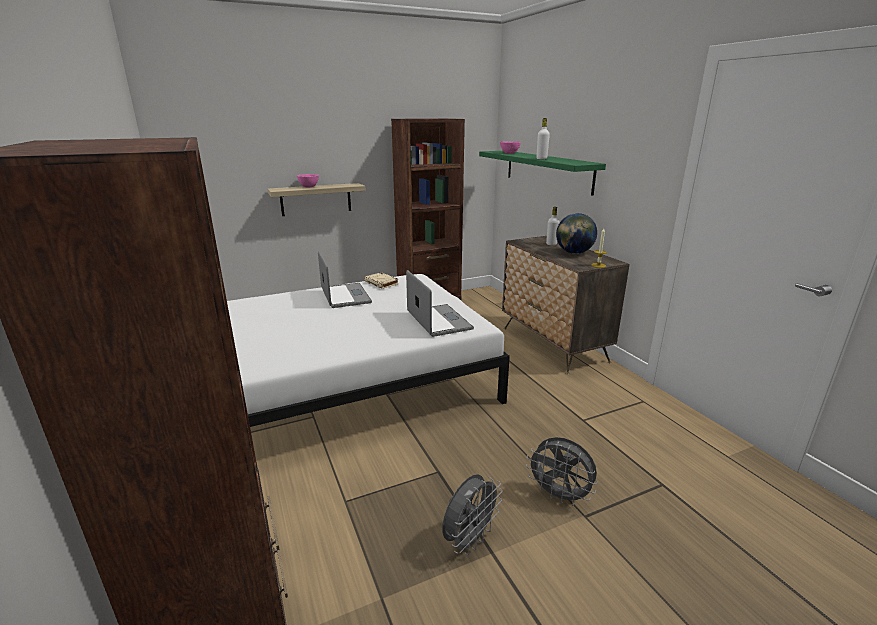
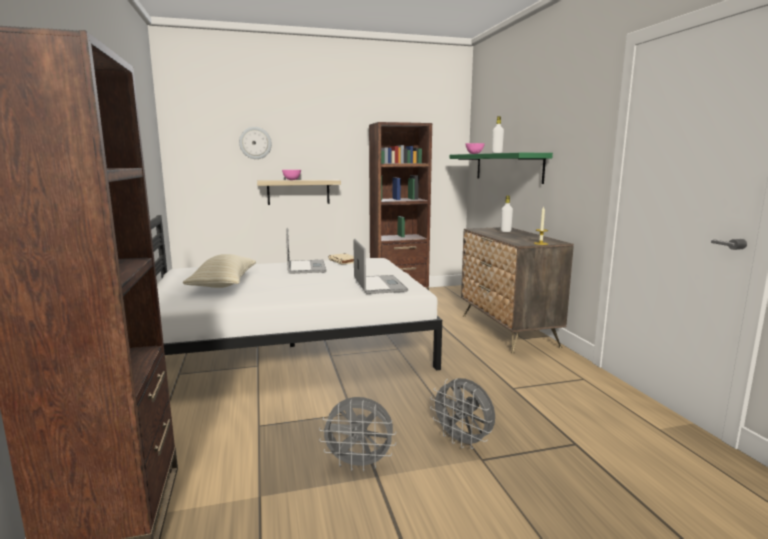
camera: 10 degrees right, 10 degrees down
grey fan [442,474,502,555] -> grey fan turned 45 degrees clockwise [319,397,396,472]
globe [556,213,597,254] -> none
none -> beige pillow [183,254,256,288]
none -> wall clock [239,127,272,159]

